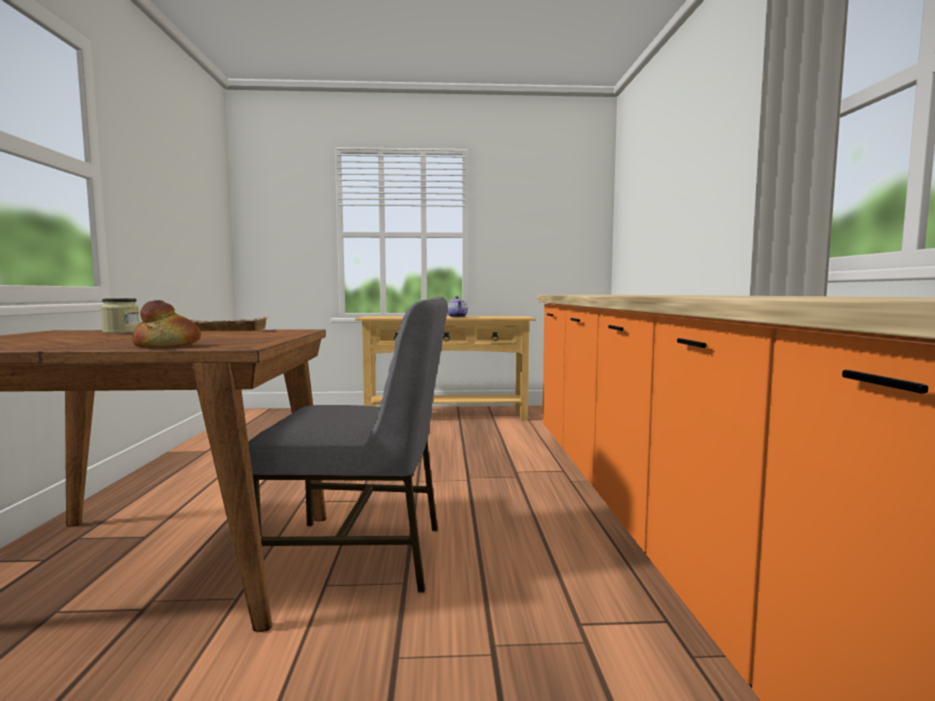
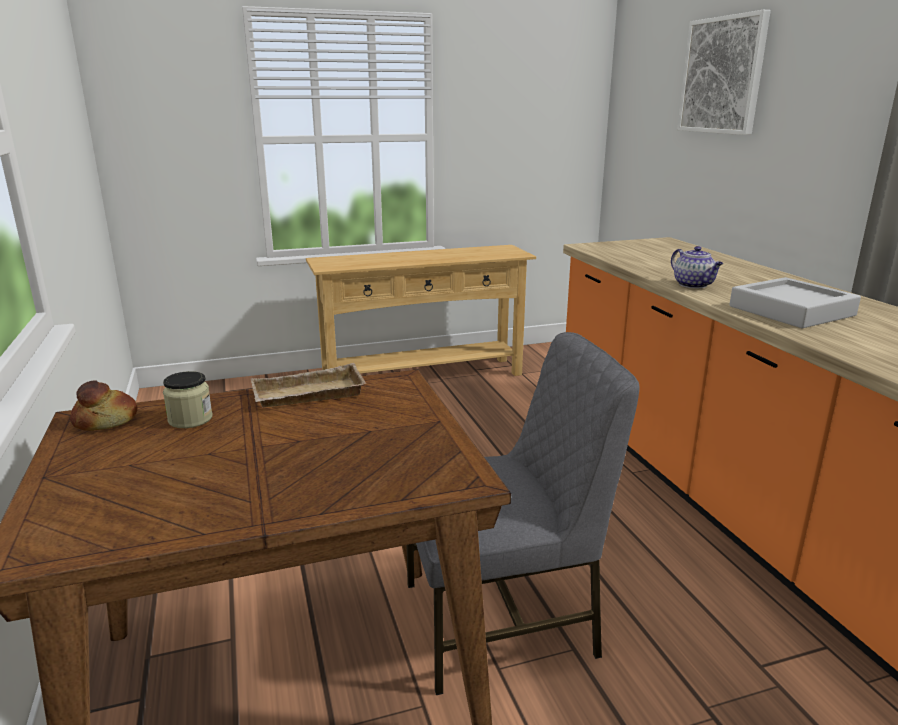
camera: 15 degrees left, 15 degrees up
bread [132,300,201,347] -> bread moved to [70,380,137,431]
teapot [447,296,468,317] -> teapot moved to [671,246,723,288]
none -> picture [677,10,771,135]
none -> grey tray [730,277,861,328]

